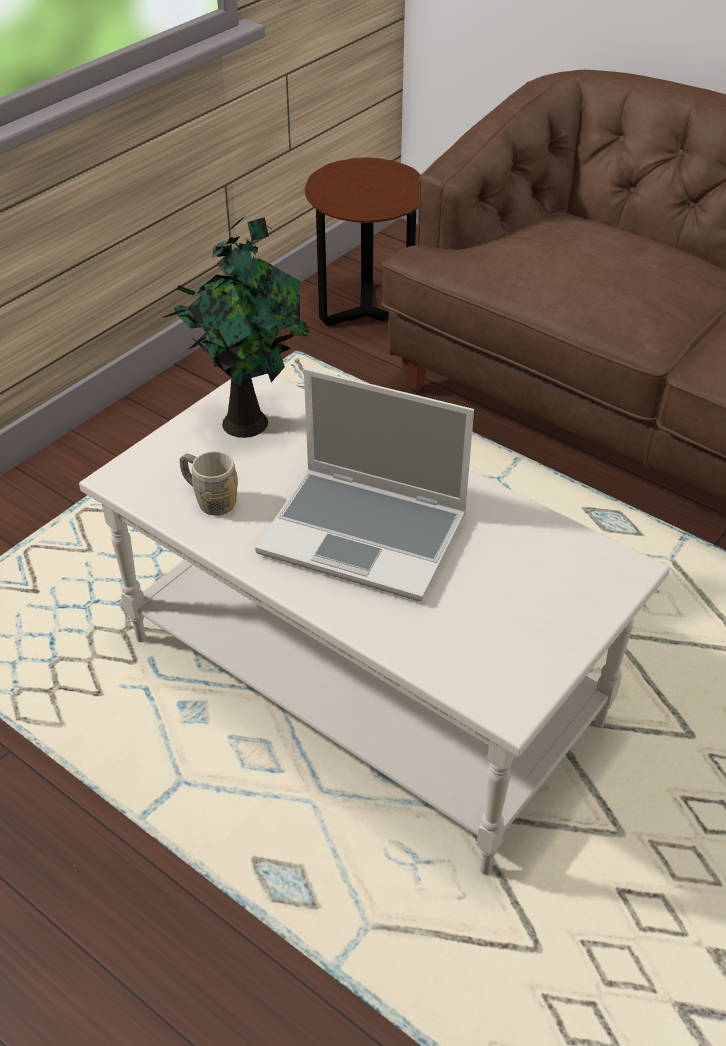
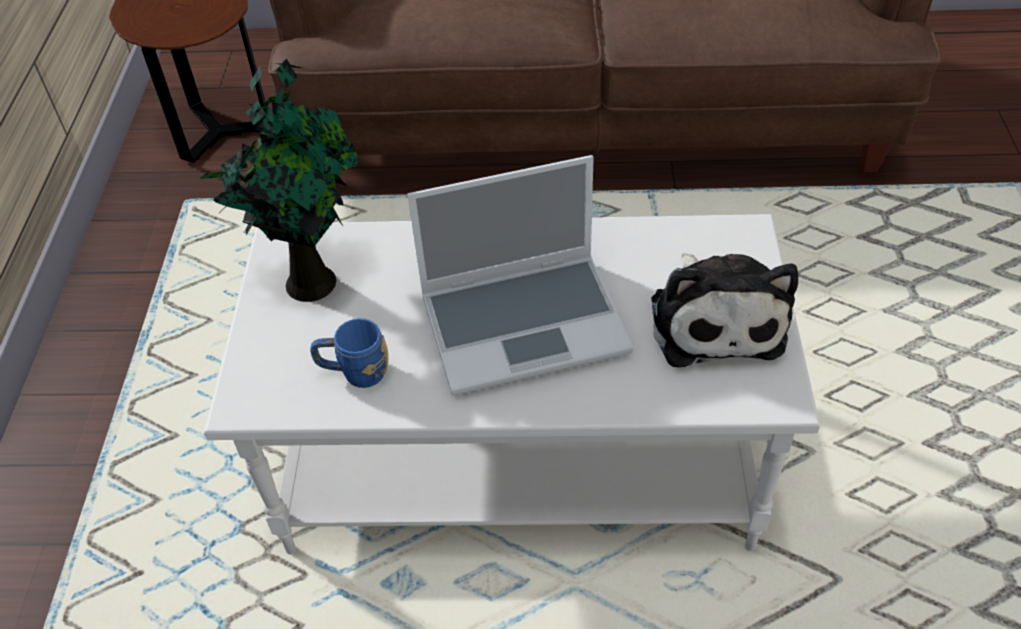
camera: 35 degrees left, 5 degrees up
grey mug [180,451,238,516] -> blue mug [310,318,388,388]
none -> plush toy [651,253,798,367]

